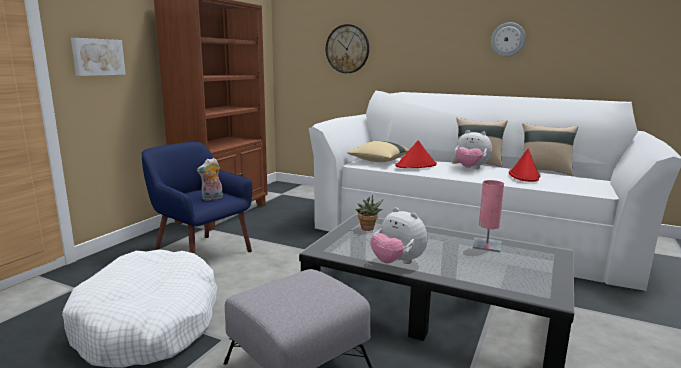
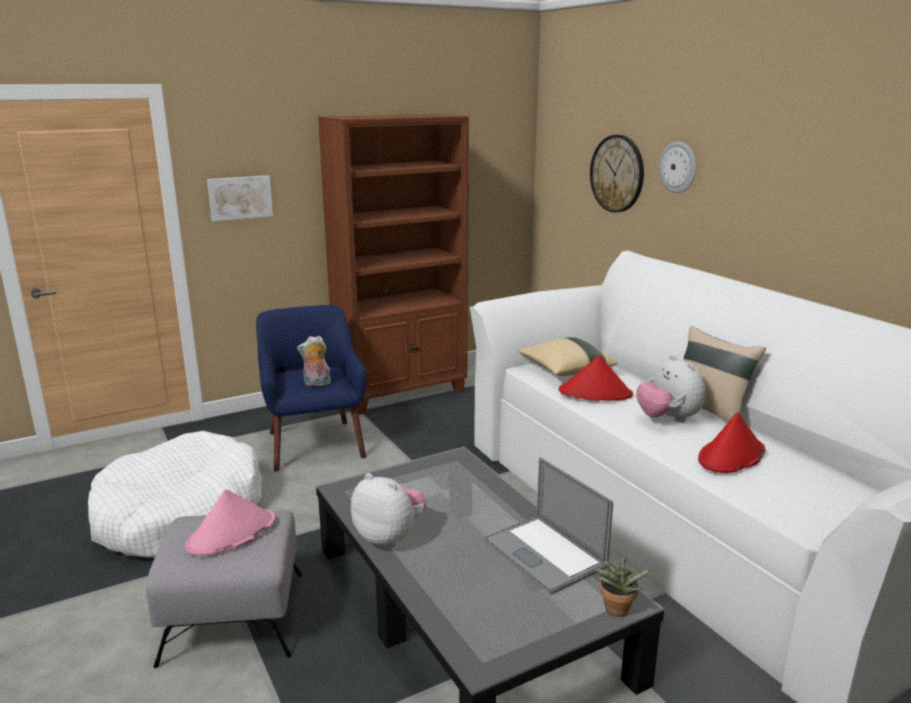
camera: 35 degrees right, 5 degrees up
potted plant [356,195,383,231] -> potted plant moved to [593,557,651,617]
plush toy [370,208,427,264] -> plush toy turned 135 degrees clockwise [351,473,426,548]
pink table lamp [472,180,504,252] -> laptop [484,457,613,594]
wall clock [491,22,526,57] -> wall clock moved to [659,141,696,193]
beige pillow [522,123,578,175] -> none
none -> pink hat [185,489,275,557]

